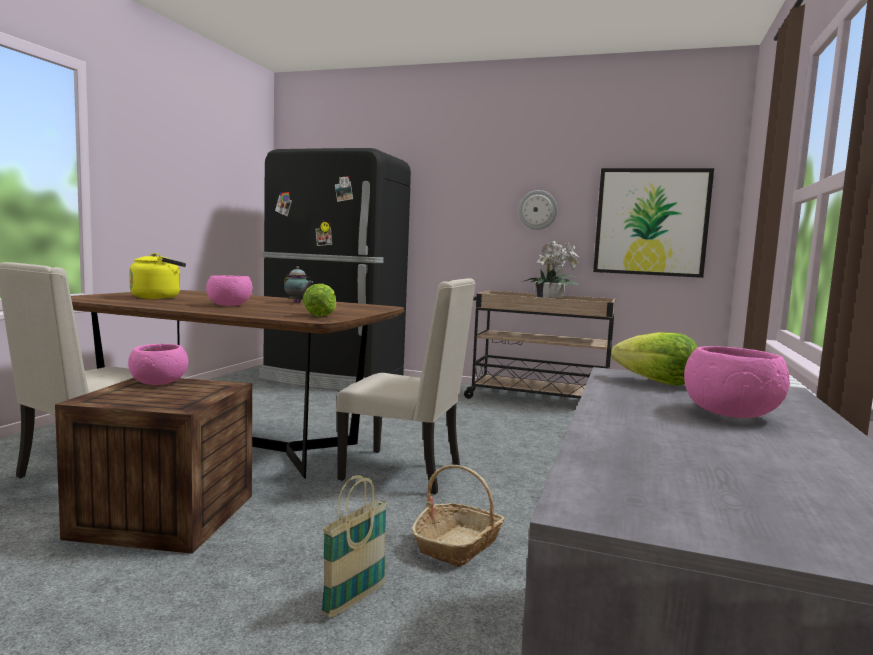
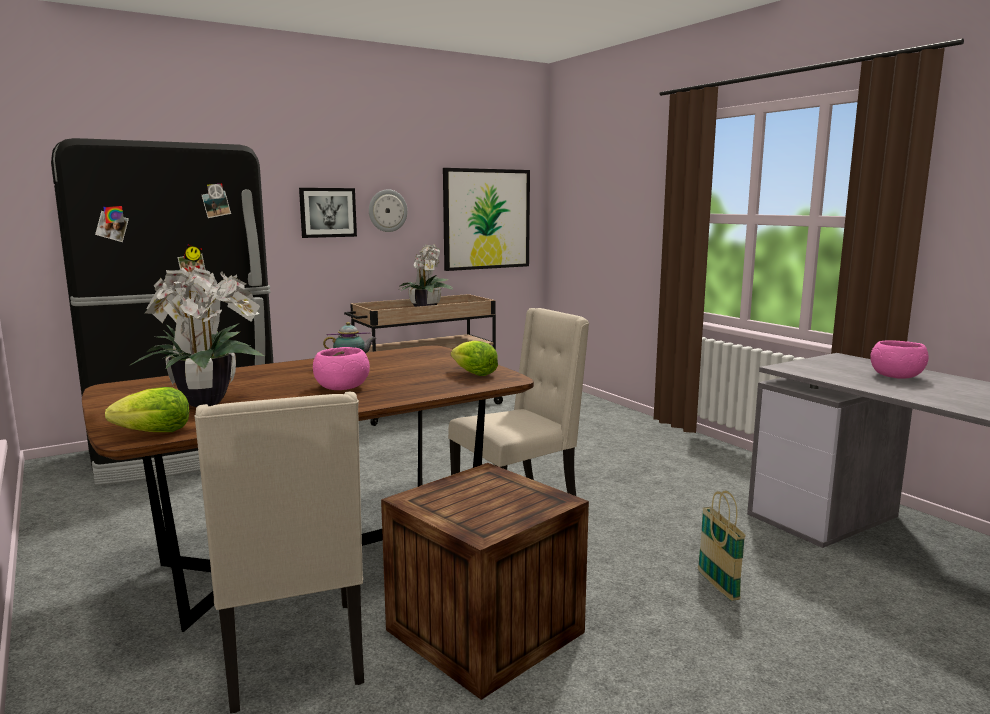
camera: 50 degrees left, 5 degrees up
pink bowl [128,344,188,385] -> none
yellow kettle [129,253,186,299] -> potted plant [129,267,264,407]
basket [412,465,504,567] -> none
lettuce [611,332,698,386] -> lettuce moved to [105,387,189,432]
none -> picture [299,188,357,238]

